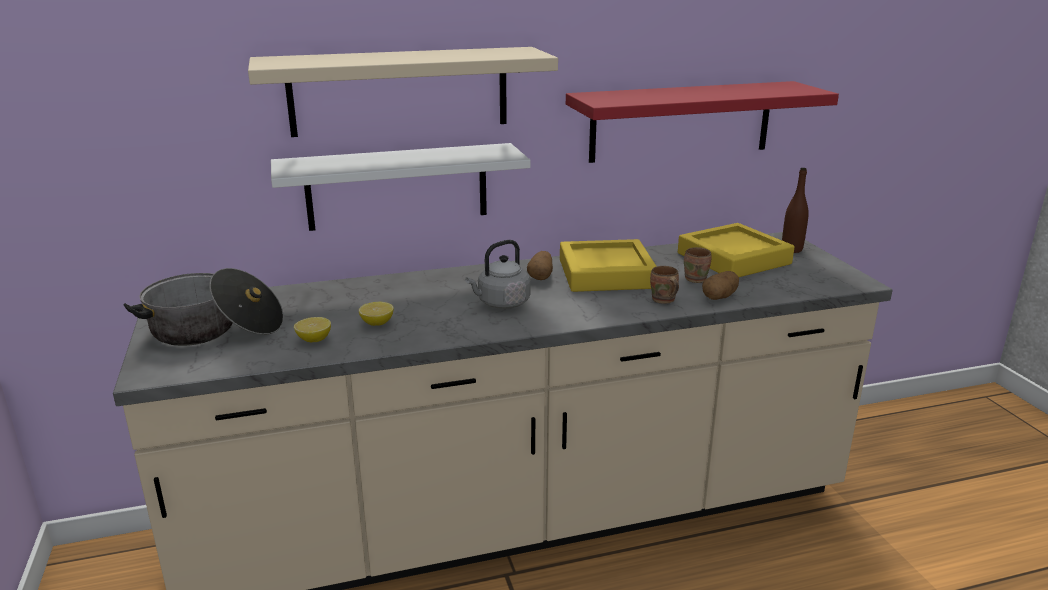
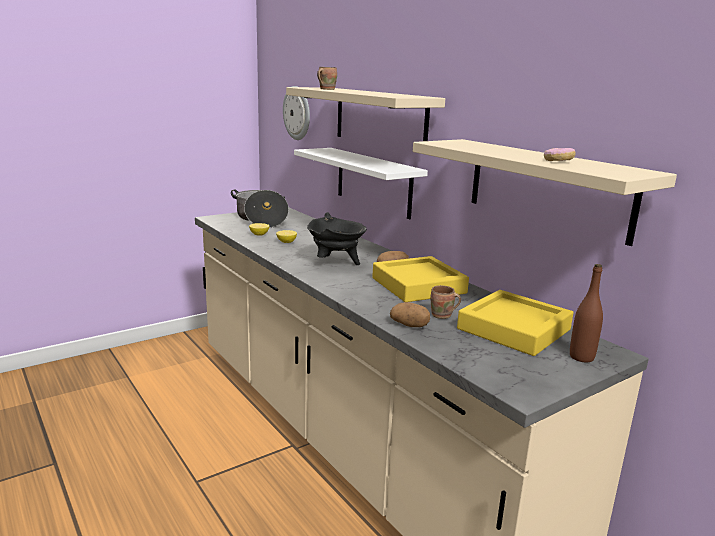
camera: 70 degrees right, 5 degrees down
grey kettle [465,240,531,309] -> black cooking pot [307,212,367,265]
red shelf [566,81,839,163] -> beige shelf [413,139,677,246]
brown mug [650,266,679,304] -> brown mug moved to [317,67,337,90]
none -> wall clock [283,86,310,140]
none -> donut [544,148,576,161]

